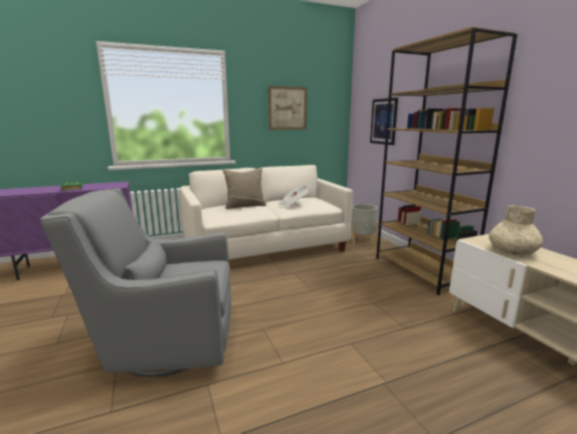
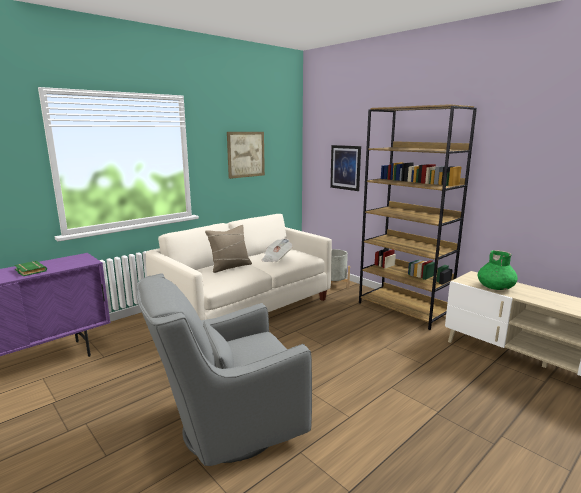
camera: 20 degrees left, 0 degrees up
beige vase [489,205,543,255] -> green vase [478,250,518,290]

